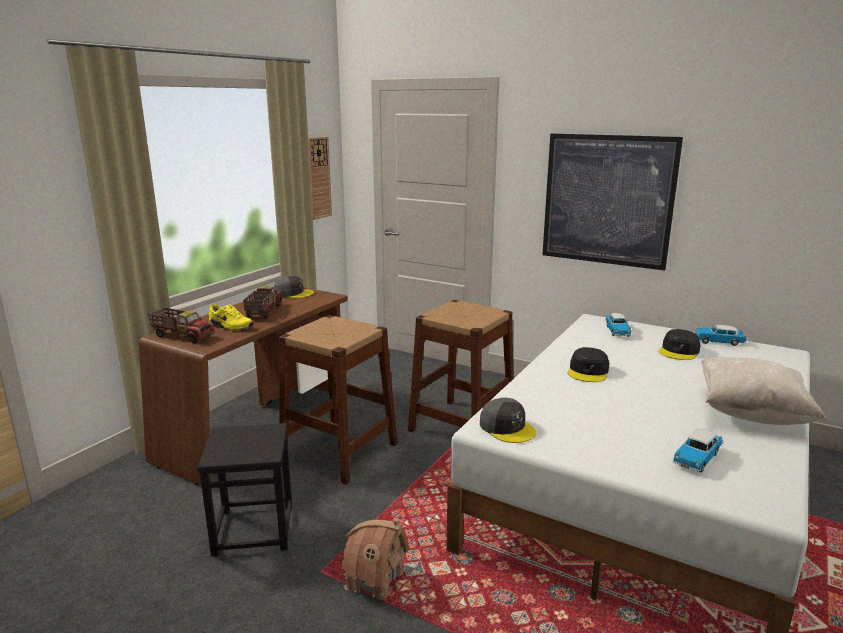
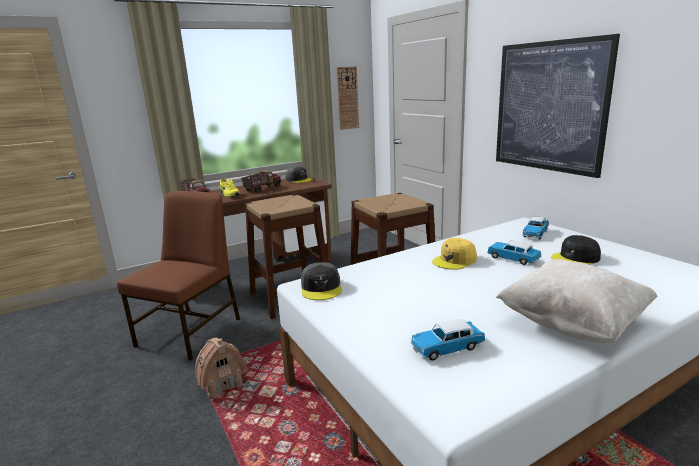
camera: 30 degrees right, 0 degrees up
black stool [197,423,292,556] -> brown chair [117,191,240,360]
black cap [568,347,609,382] -> yellow cap [432,238,477,270]
toy car [695,325,746,346] -> toy car moved to [487,240,541,265]

